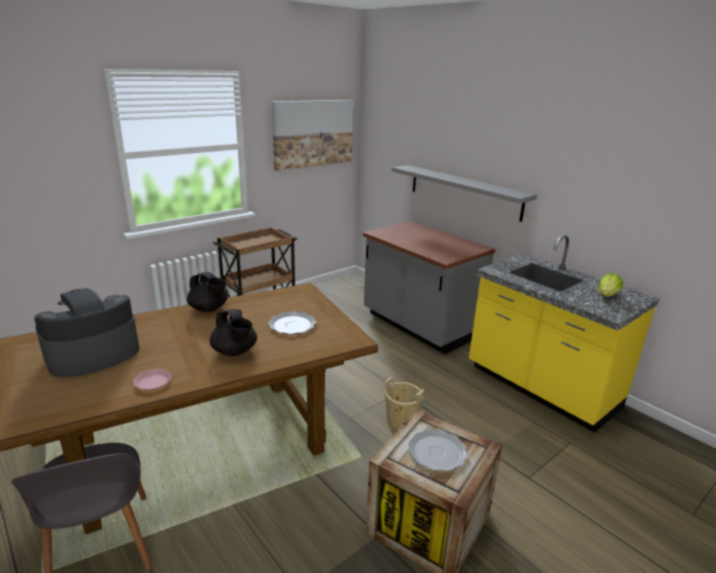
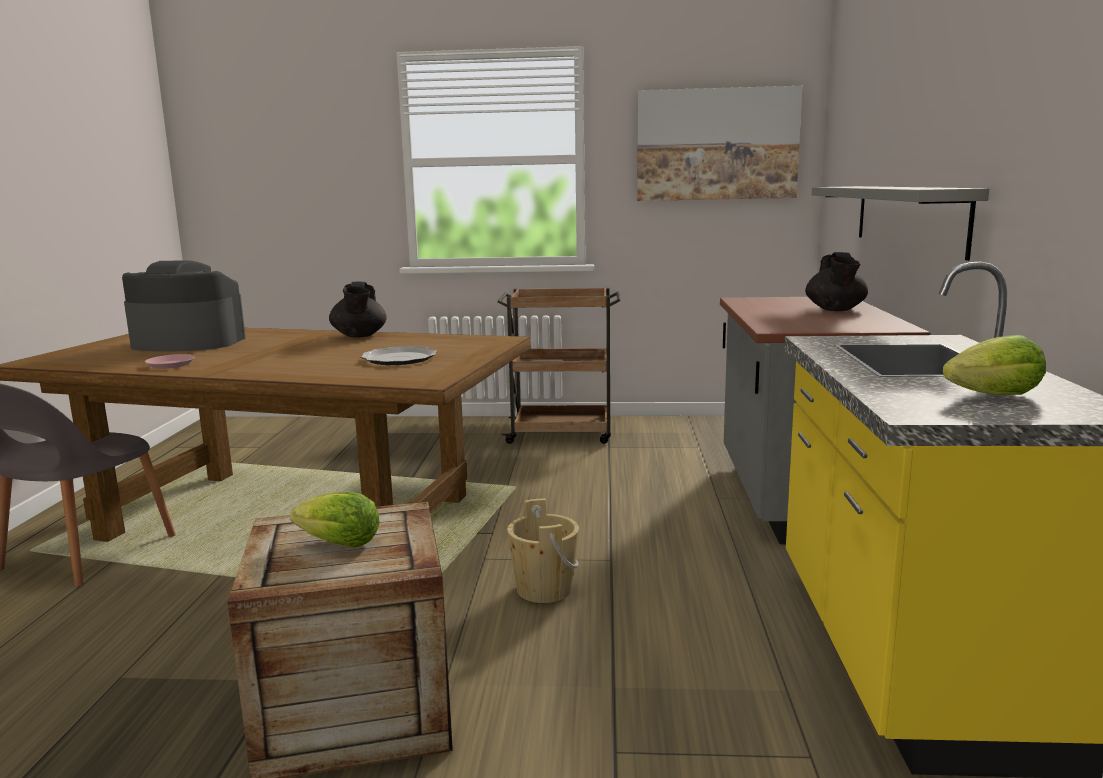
camera: 45 degrees right, 10 degrees down
black teapot [210,309,257,356] -> black teapot moved to [805,252,868,311]
plate [408,429,468,471] -> lettuce [290,492,380,548]

